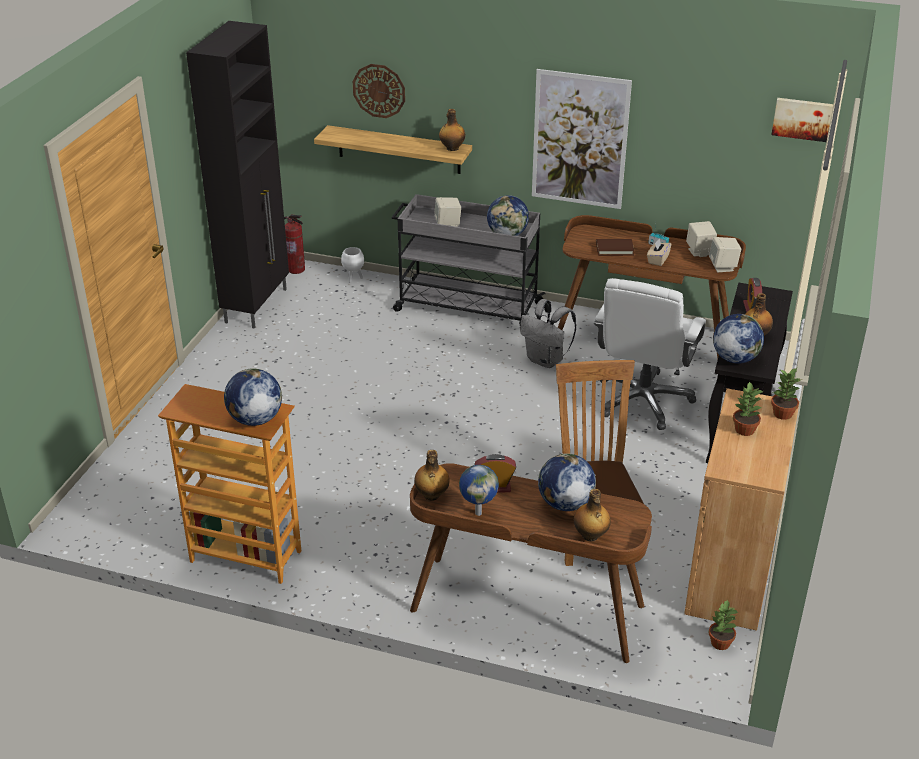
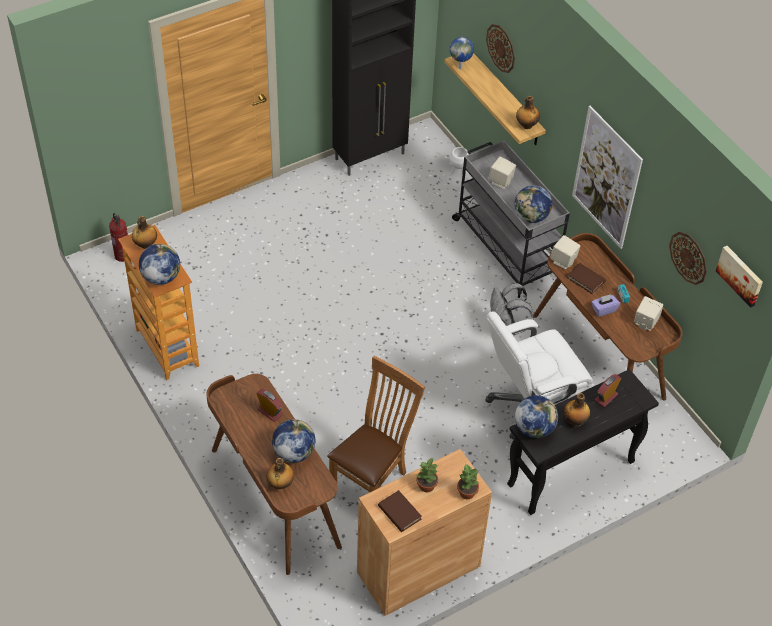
camera: 40 degrees right, 15 degrees up
fire extinguisher [284,214,305,274] -> fire extinguisher moved to [109,213,128,262]
bottle [414,450,450,501] -> bottle moved to [132,216,157,249]
globe [459,465,499,516] -> globe moved to [450,37,474,69]
beige tissue box [647,238,672,266] -> purple tissue box [591,294,620,317]
beige speaker [709,237,741,272] -> beige speaker moved to [550,235,580,269]
potted plant [709,599,738,650] -> none
none -> brown book [378,490,422,532]
none -> wall clock [669,232,707,285]

